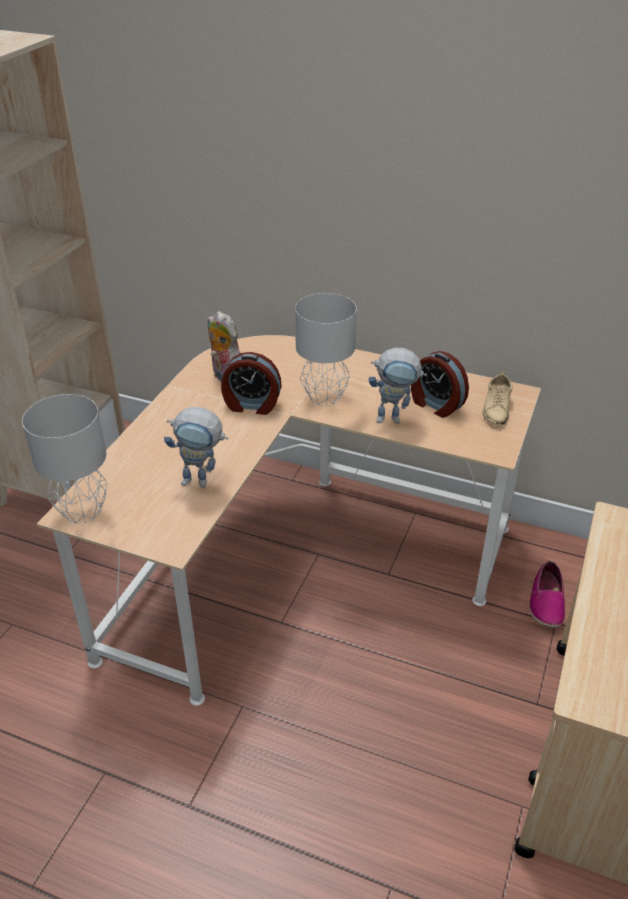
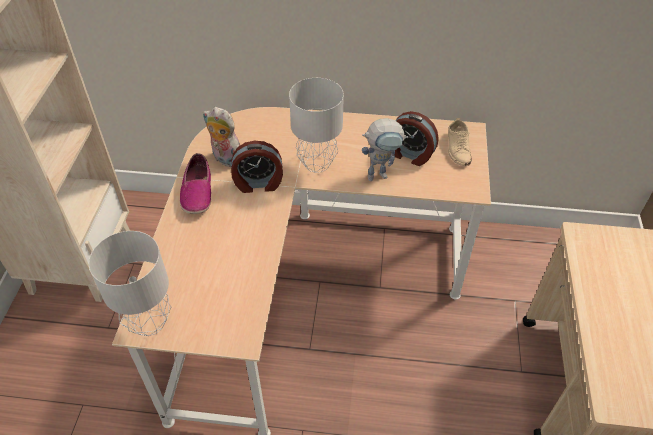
camera: 15 degrees left, 10 degrees up
toy robot [164,407,229,488] -> none
shoe [529,561,565,628] -> shoe moved to [180,153,211,214]

